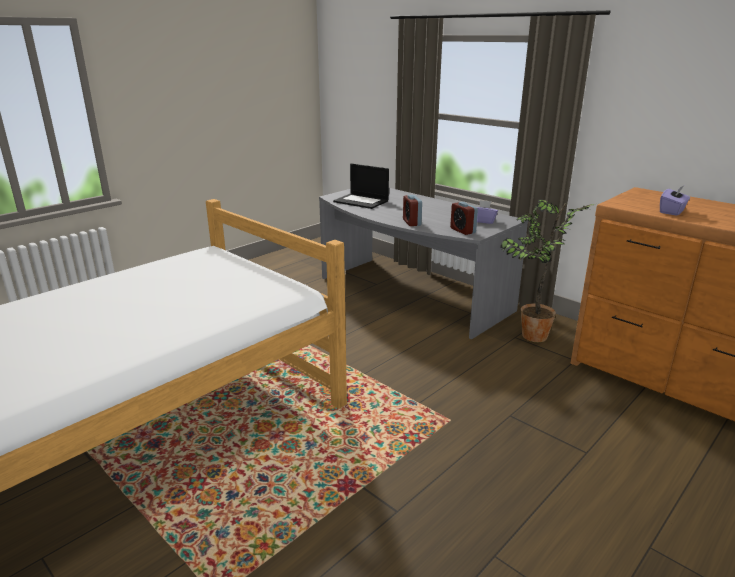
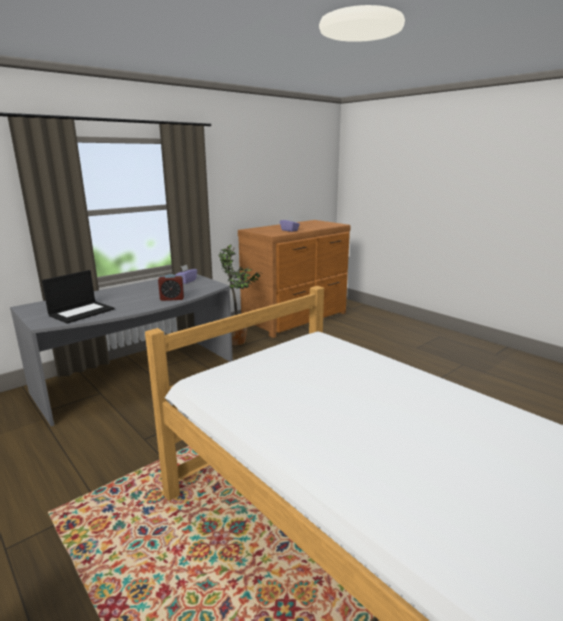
camera: 85 degrees left, 5 degrees down
alarm clock [450,202,478,235] -> none

